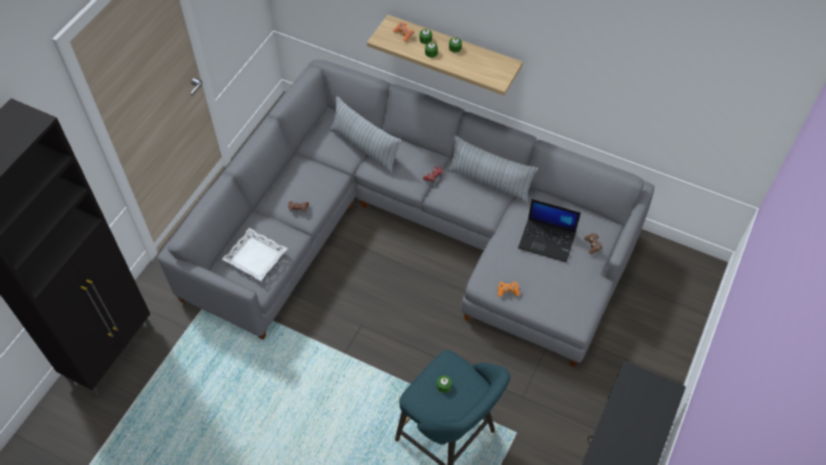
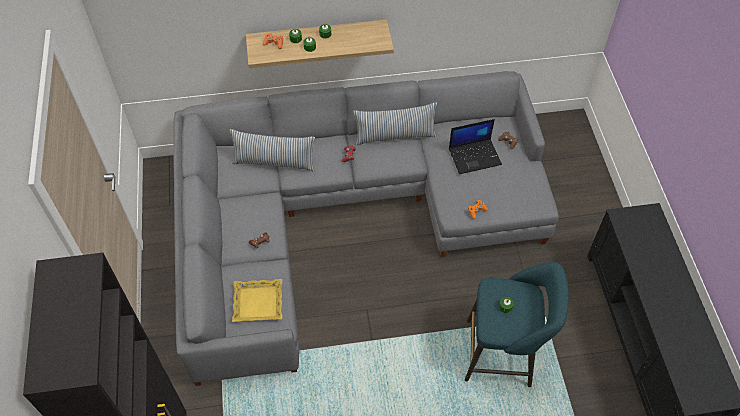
camera: 35 degrees left, 0 degrees up
white tray [222,228,288,281] -> yellow tray [232,279,282,322]

